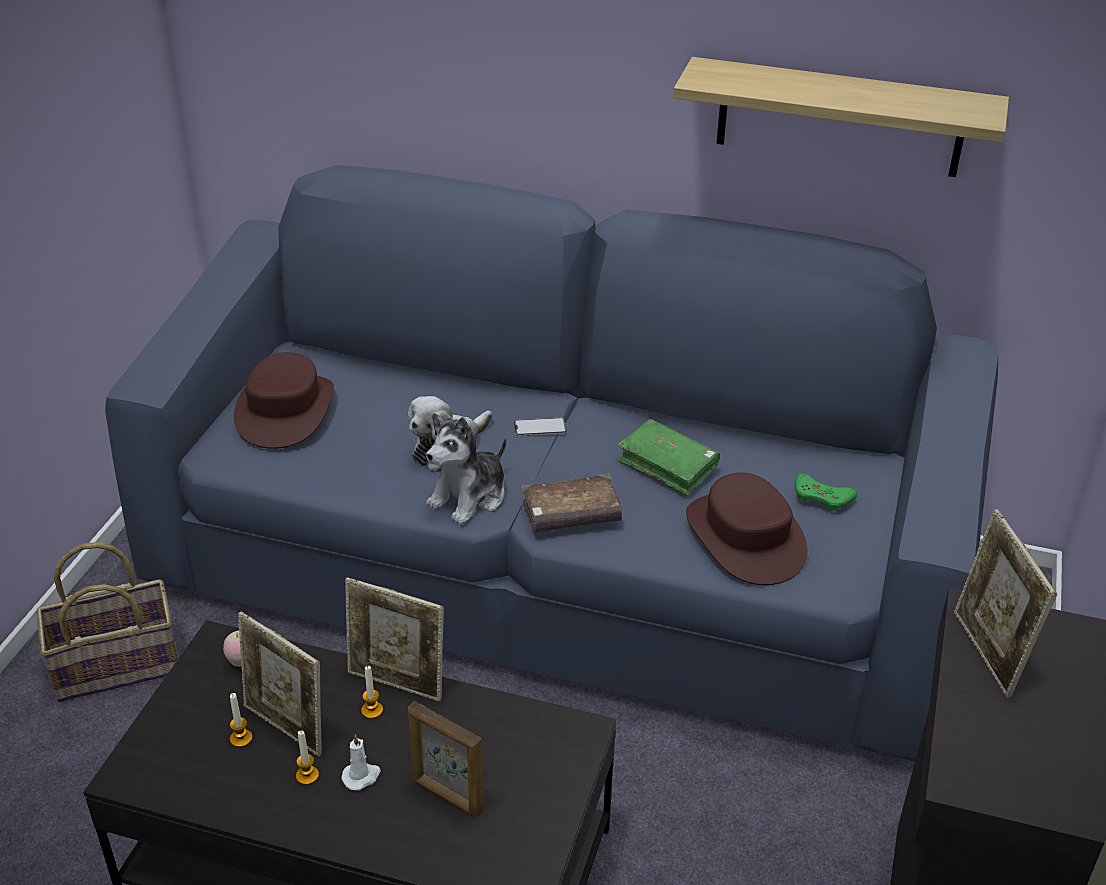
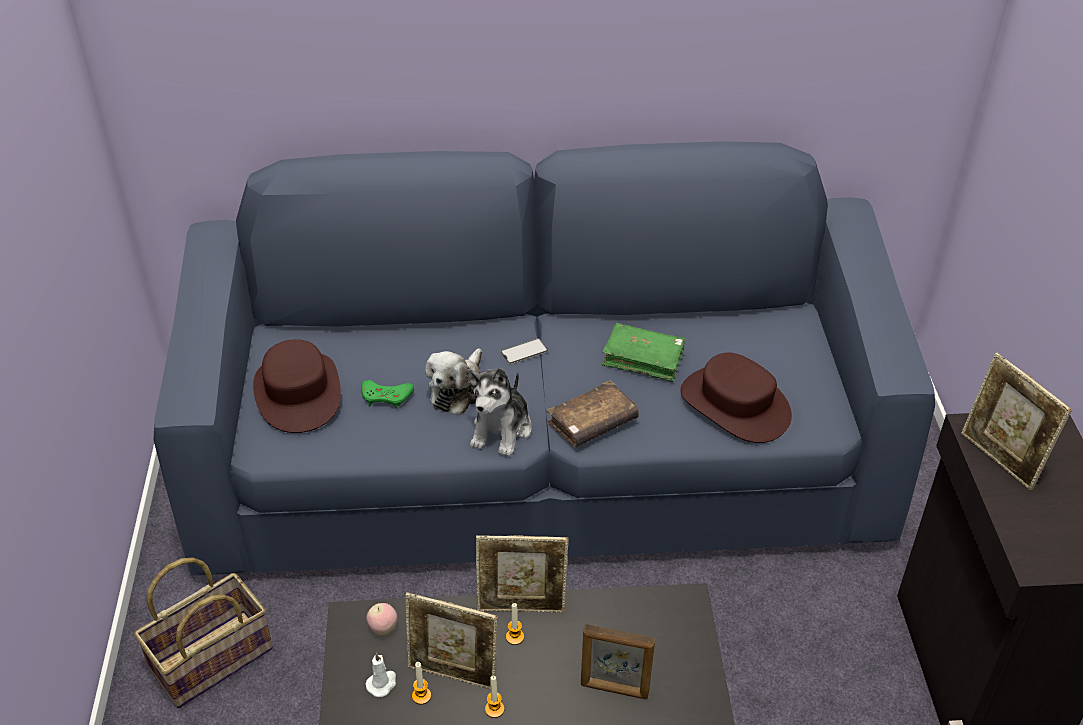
camera: 20 degrees left, 5 degrees up
white candle [341,734,381,790] -> white candle moved to [366,653,396,697]
shelf [673,57,1009,177] -> none
green game controller [795,474,857,513] -> green game controller moved to [361,380,414,409]

